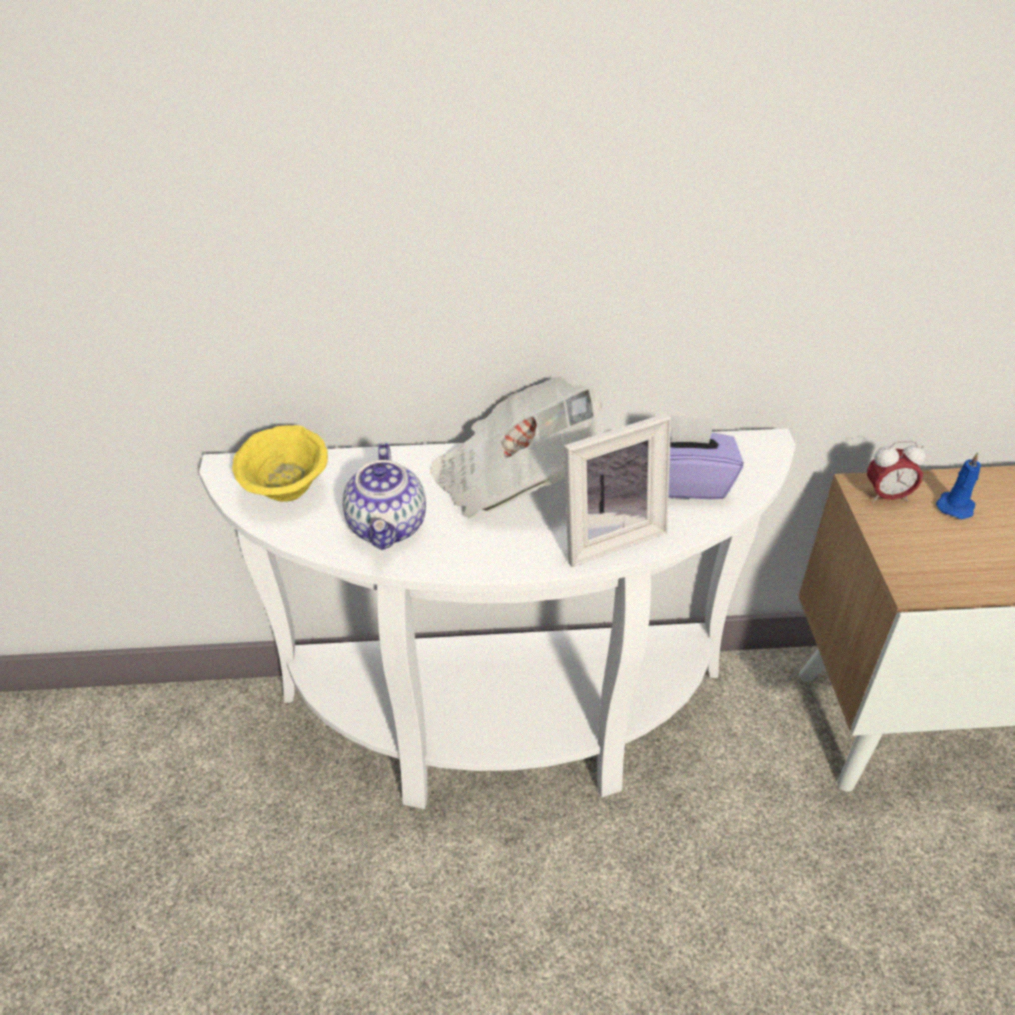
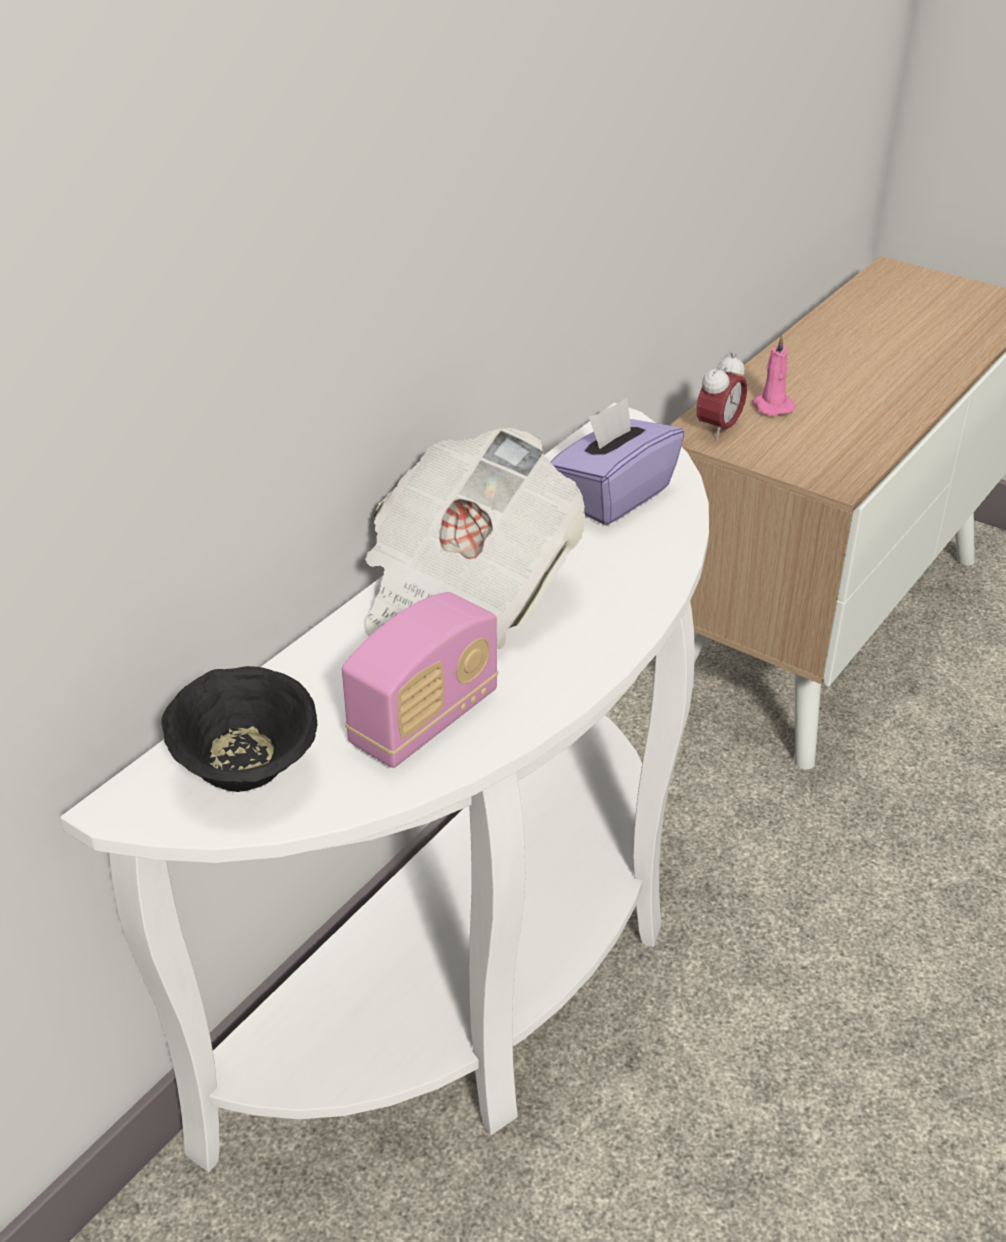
camera: 50 degrees left, 5 degrees down
yellow bowl [232,425,328,502] -> black bowl [162,666,317,792]
teapot [343,443,426,550] -> radio [342,592,498,768]
picture frame [564,413,671,567] -> none
blue candle [936,452,981,519] -> pink candle [752,335,796,416]

